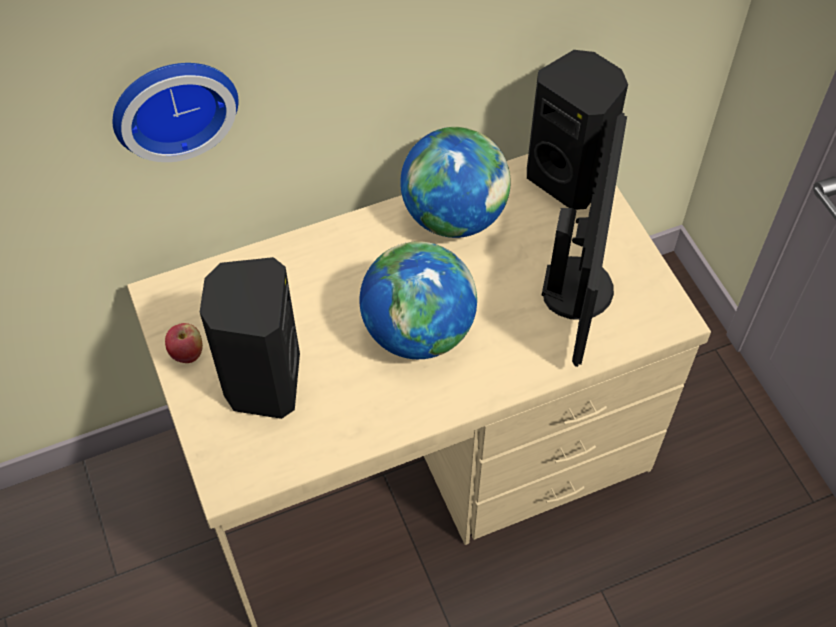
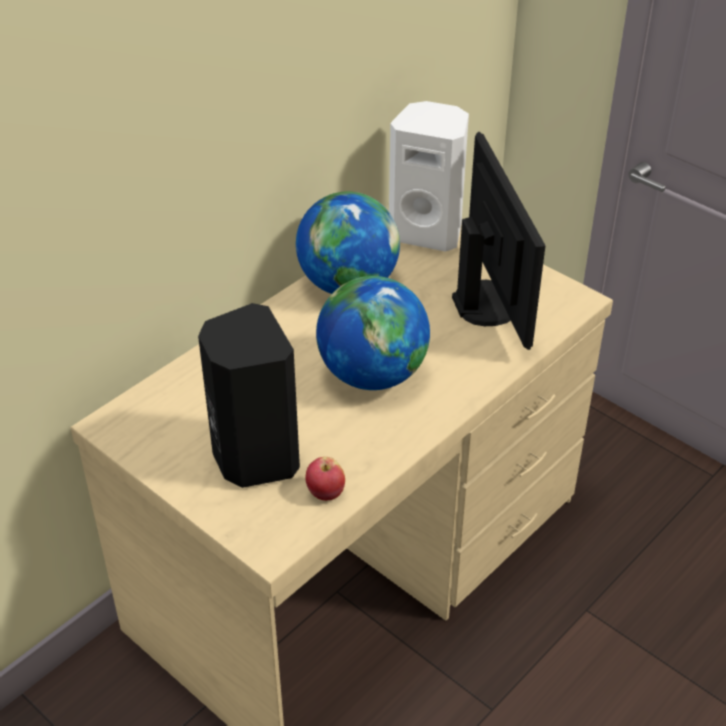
camera: 25 degrees left, 15 degrees down
wall clock [113,63,238,162] -> none
apple [165,323,203,363] -> apple moved to [305,457,345,501]
black speaker [527,50,628,210] -> white speaker [389,101,469,252]

